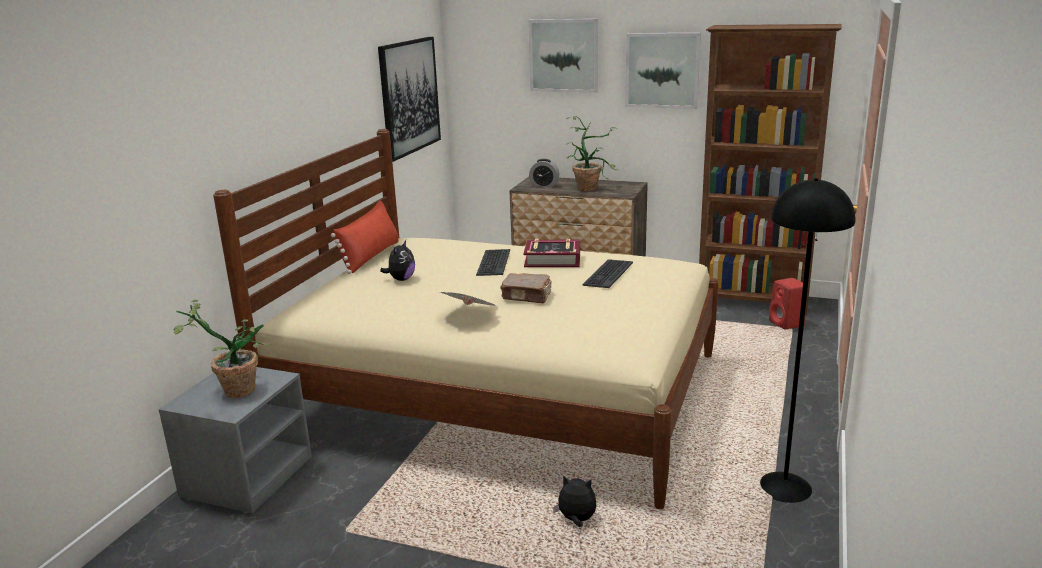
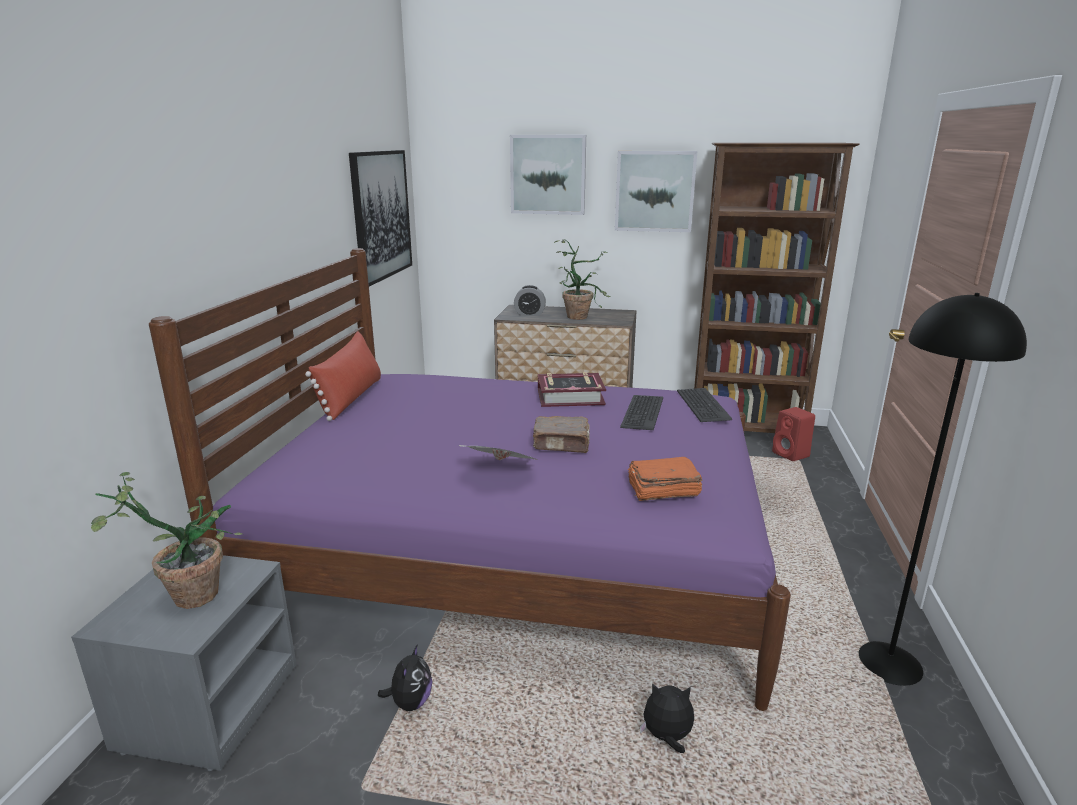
camera: 10 degrees left, 0 degrees up
beige bed [213,129,719,509] -> purple bed [149,248,791,711]
plush toy [380,240,415,281] -> plush toy moved to [378,645,432,711]
keyboard [476,249,510,276] -> keyboard moved to [677,388,732,422]
none -> orange book [628,457,703,501]

